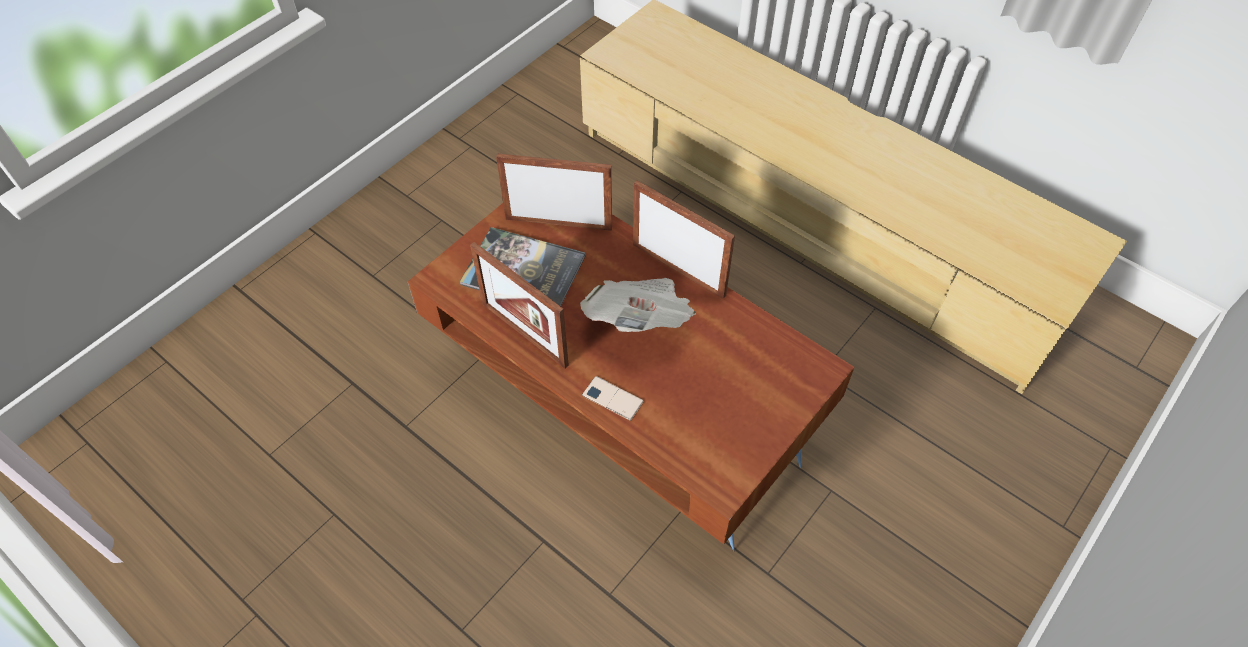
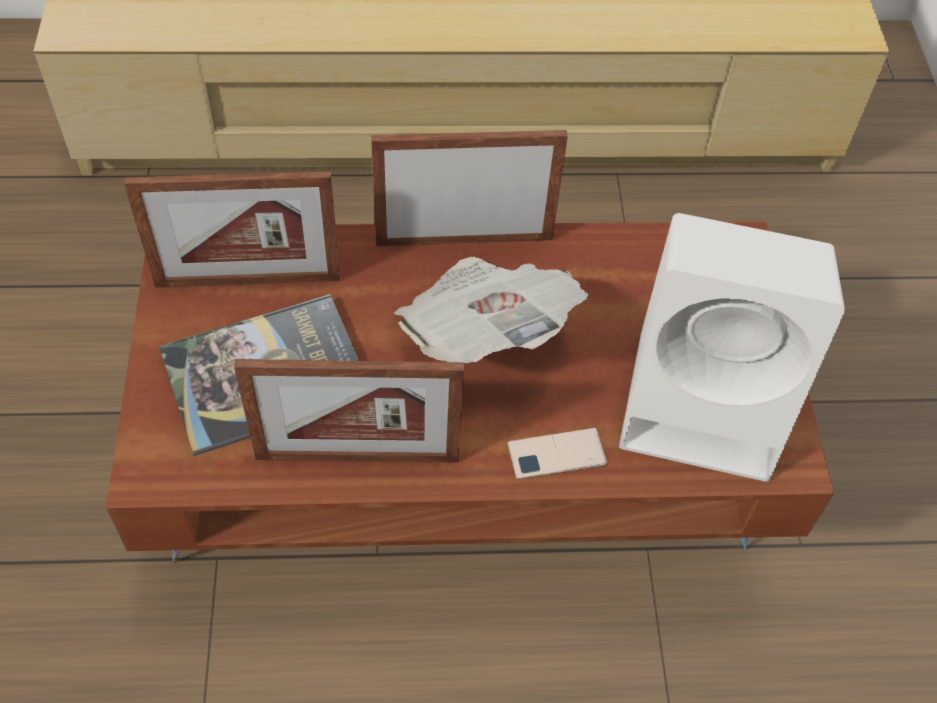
camera: 45 degrees left, 0 degrees up
picture frame [496,154,612,231] -> picture frame turned 150 degrees counterclockwise [124,171,340,288]
none -> white speaker [619,213,845,482]

